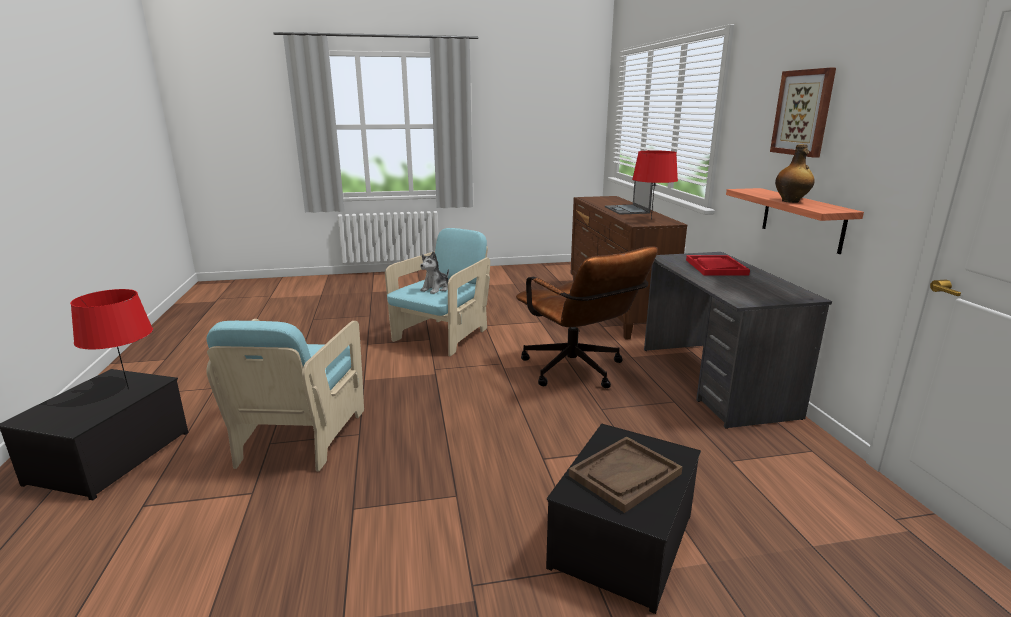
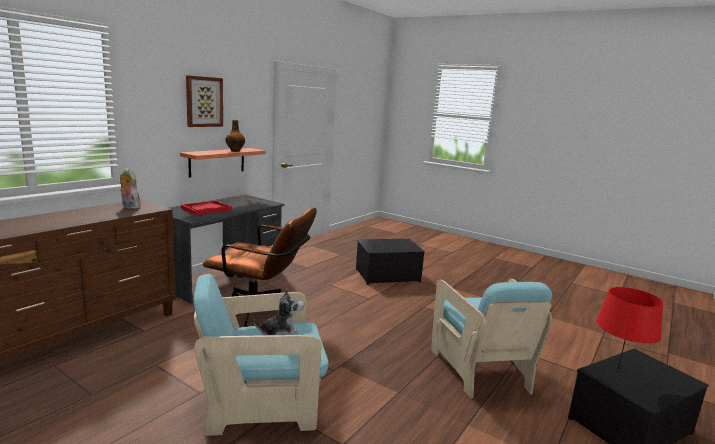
camera: 135 degrees left, 5 degrees down
turquoise armchair [206,319,364,471] -> turquoise armchair turned 120 degrees clockwise [431,279,552,398]
brown office chair [516,246,658,388] -> brown office chair turned 90 degrees clockwise [203,208,317,327]
brown tray [569,436,682,513] -> none
laptop [605,181,653,215] -> none
red table lamp [632,150,678,220] -> plush toy [120,168,141,209]

